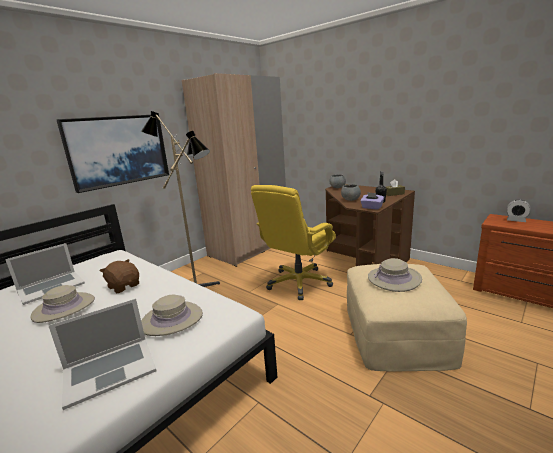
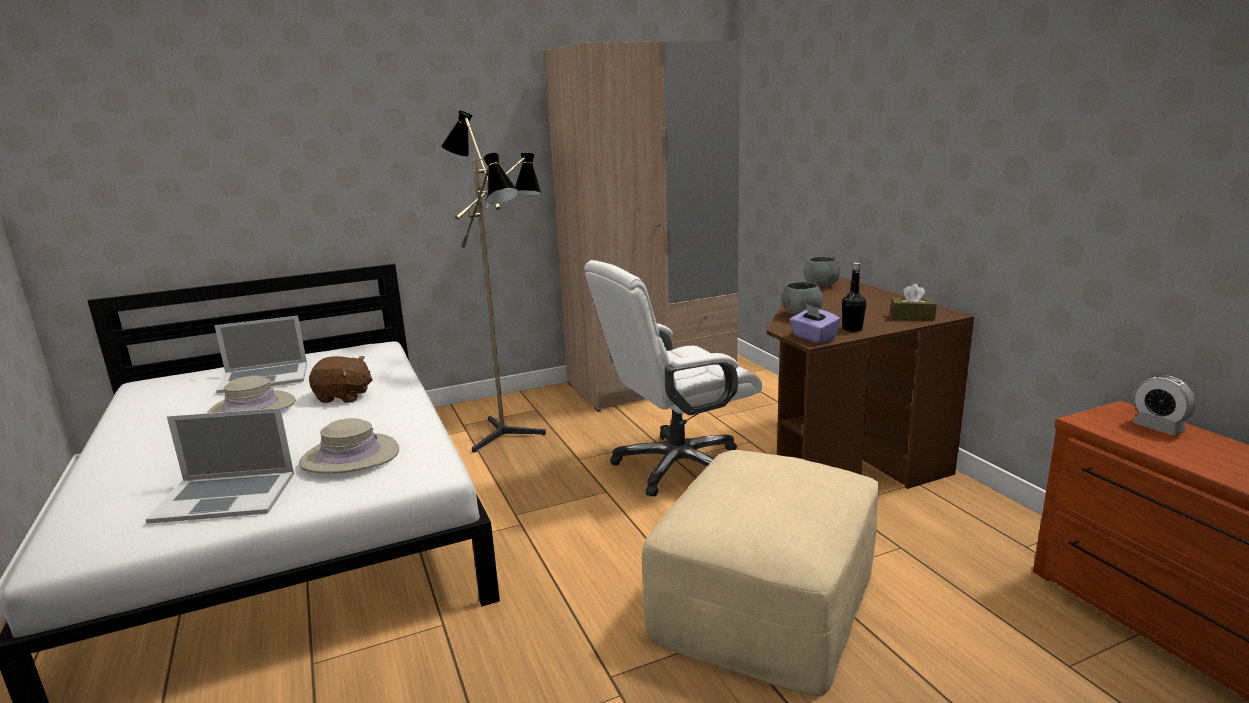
camera: 25 degrees right, 0 degrees up
picture [56,115,169,193] -> none
brown plush toy [100,259,139,293] -> brown plush toy turned 120 degrees clockwise [309,356,373,403]
yellow office chair [251,185,336,300] -> white office chair [584,260,762,496]
beige hat [368,258,422,292] -> none

